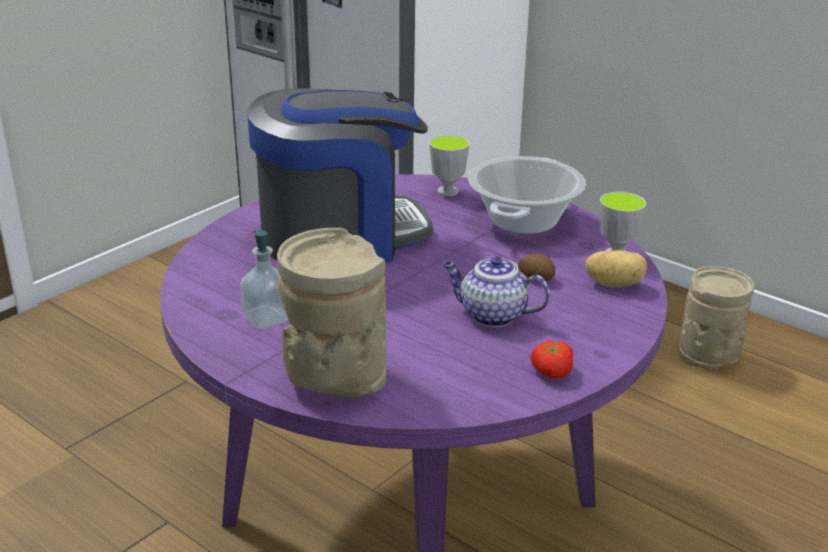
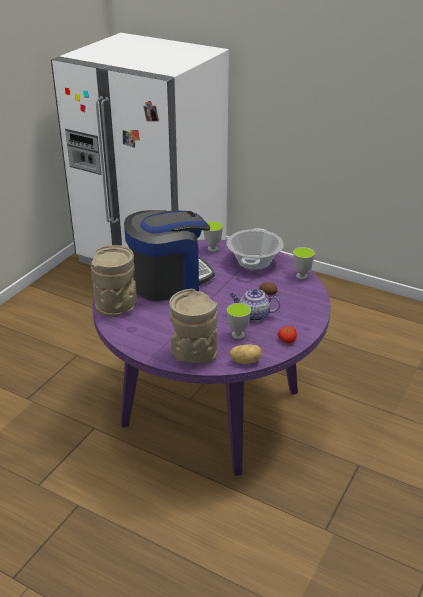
camera: 10 degrees left, 5 degrees up
soap dispenser [240,230,288,329] -> none
potato [585,250,647,288] -> potato moved to [229,345,262,364]
beige vase [679,266,754,370] -> beige vase moved to [91,245,137,317]
none -> cup [227,303,251,339]

